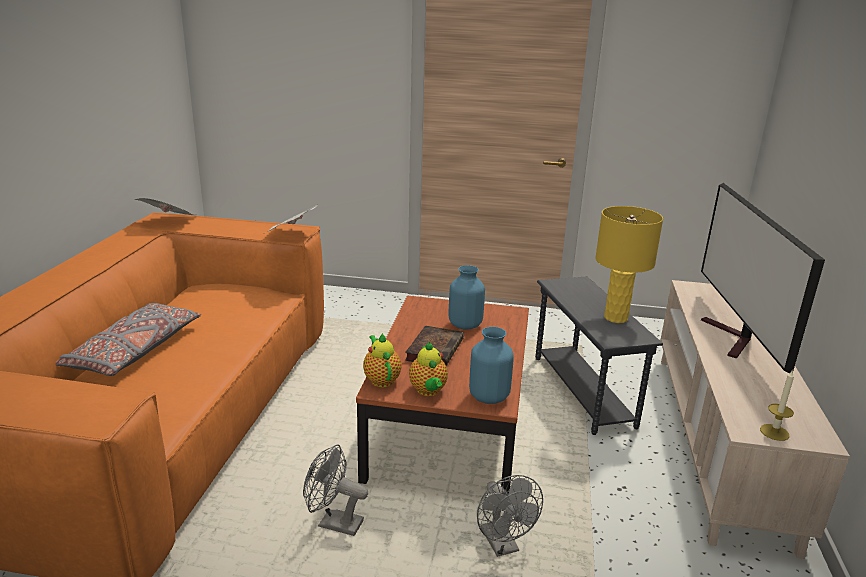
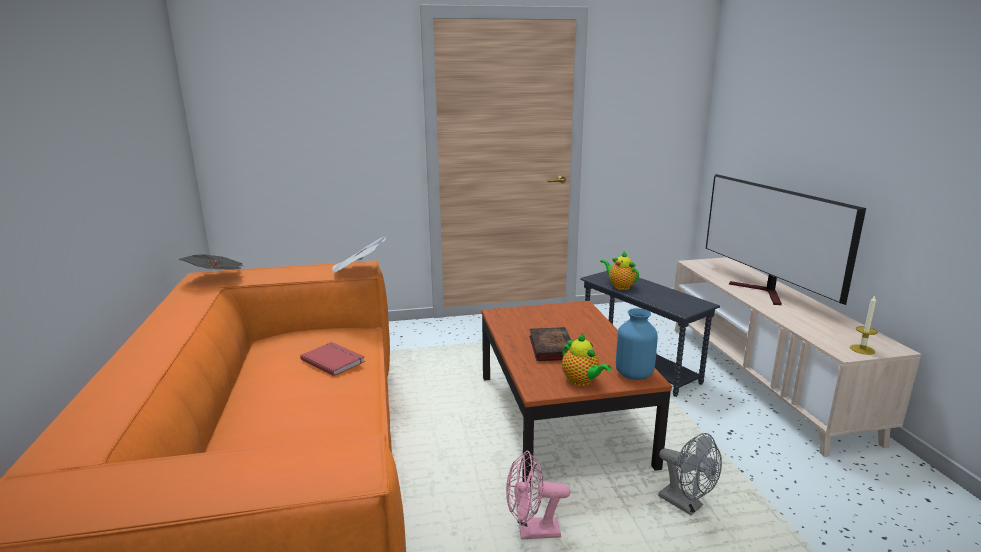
camera: 20 degrees left, 5 degrees down
grey pillow [56,303,201,376] -> none
grey fan [303,444,368,536] -> pink fan [506,451,570,539]
teapot [363,333,402,387] -> teapot moved to [600,251,639,290]
blue vase [449,265,485,330] -> none
yellow table lamp [595,206,663,323] -> none
none -> red book [300,342,365,376]

